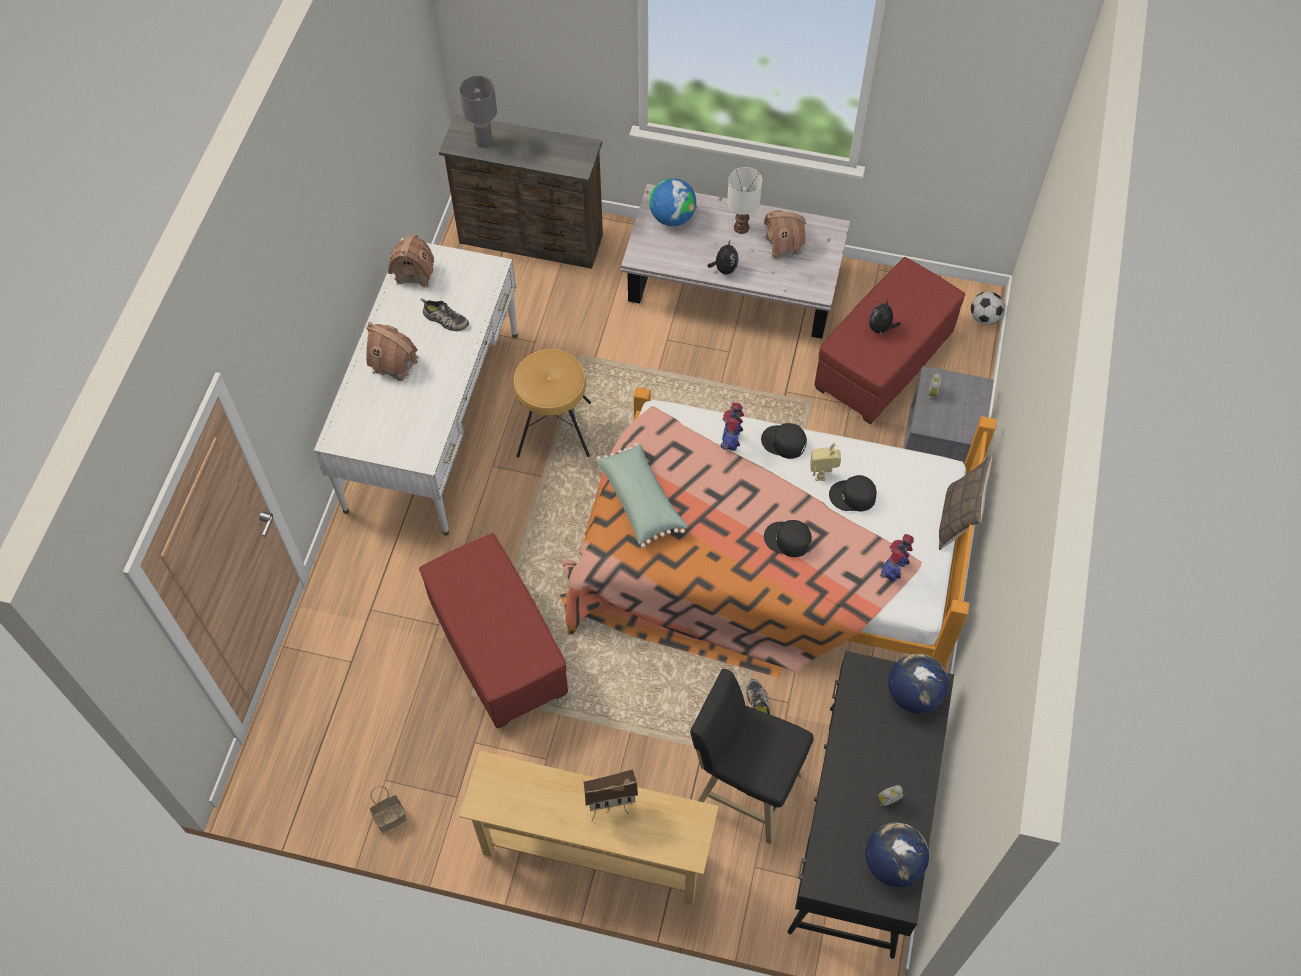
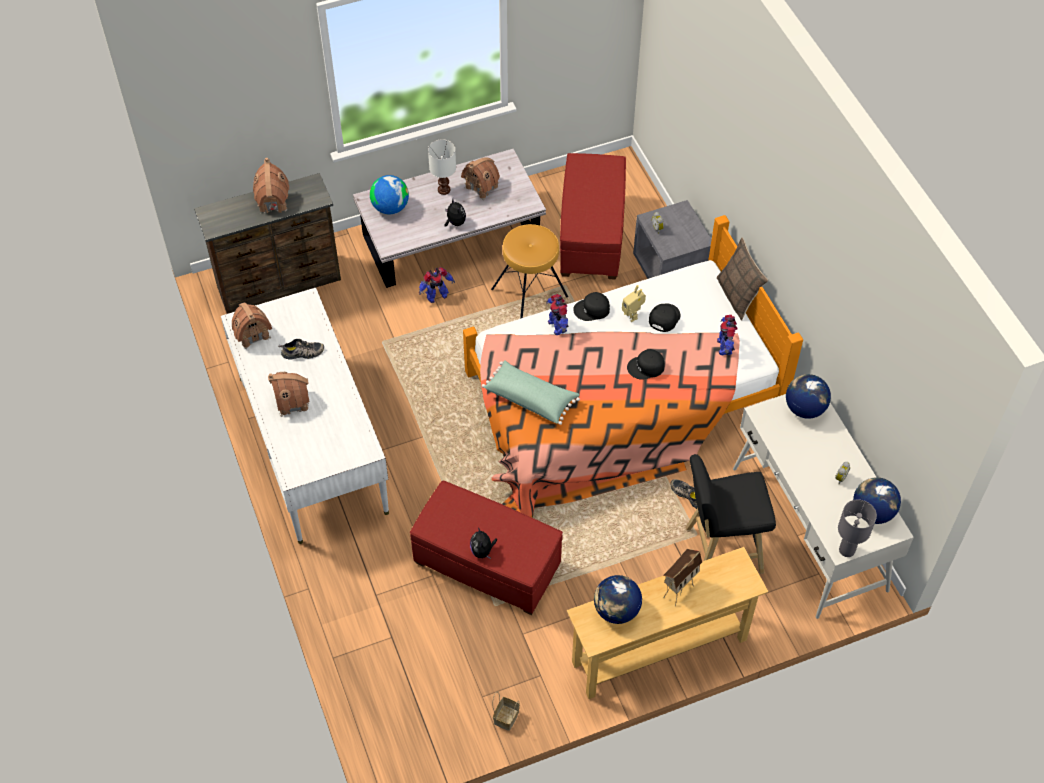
camera: 35 degrees left, 5 degrees down
grey table lamp [460,76,497,148] -> grey table lamp moved to [838,499,877,557]
brown stool [514,349,591,457] -> brown stool moved to [491,224,568,319]
black desk [788,651,954,959] -> white desk [733,394,914,619]
black cap [829,475,877,511] -> black cap turned 150 degrees clockwise [649,303,680,332]
plush toy [869,300,900,337] -> plush toy moved to [470,527,497,559]
football [971,291,1005,325] -> none
none -> toy house [253,158,290,213]
none -> toy robot [419,267,455,303]
none -> globe [594,575,642,624]

